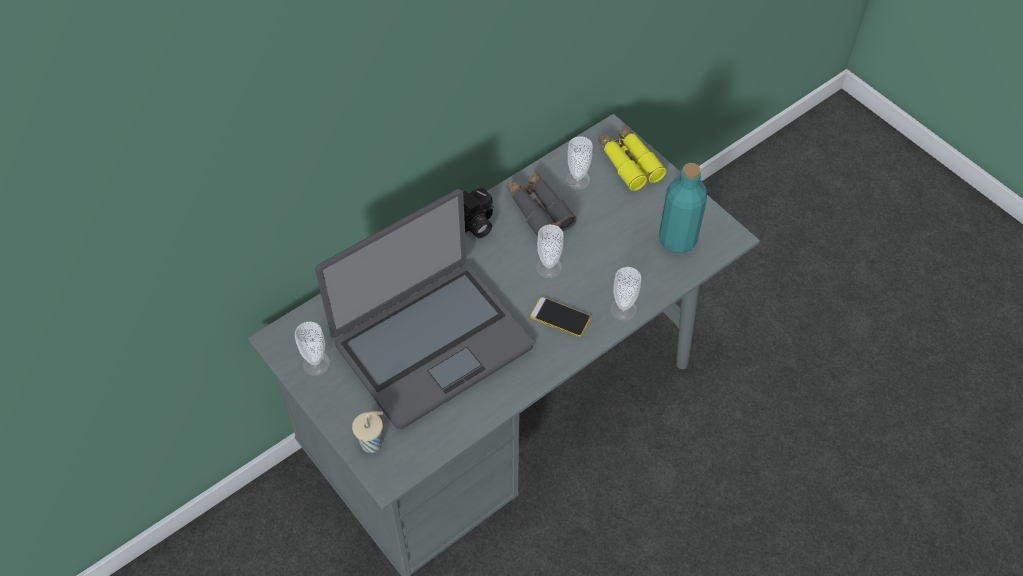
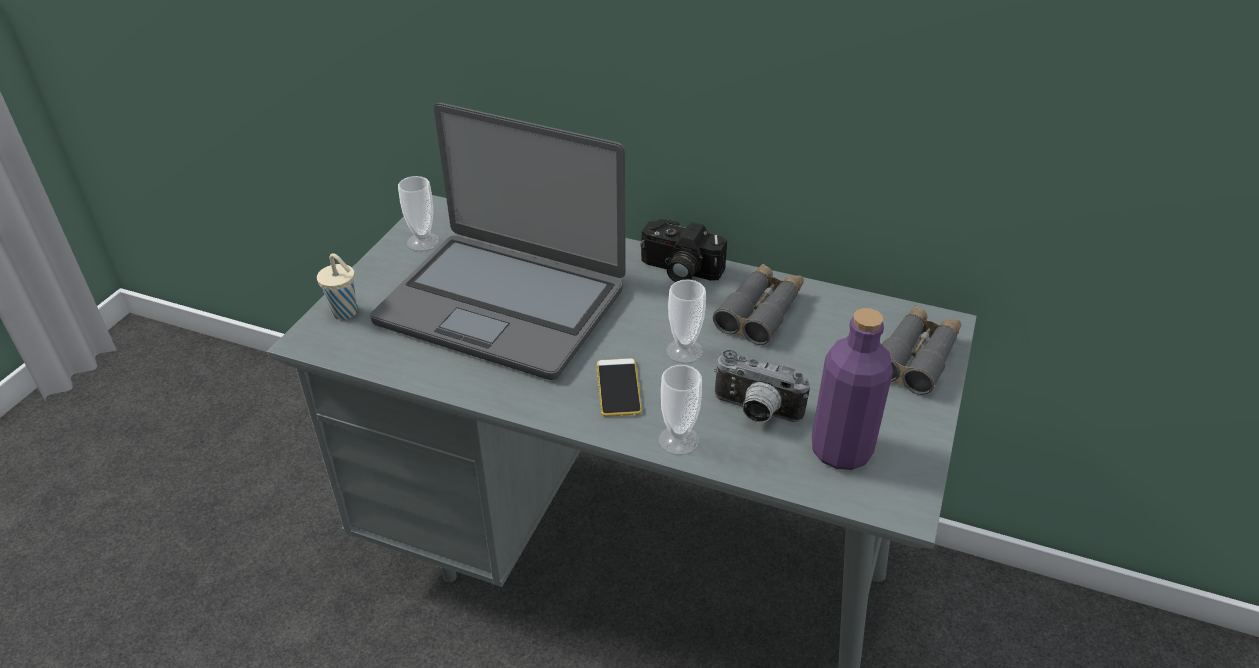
camera: 60 degrees right, 15 degrees down
cup [566,136,593,190] -> none
yellow binoculars [598,126,666,191] -> grey binoculars [882,306,961,395]
turquoise bottle [659,163,707,254] -> purple bottle [812,308,893,470]
none -> camera [714,350,810,423]

